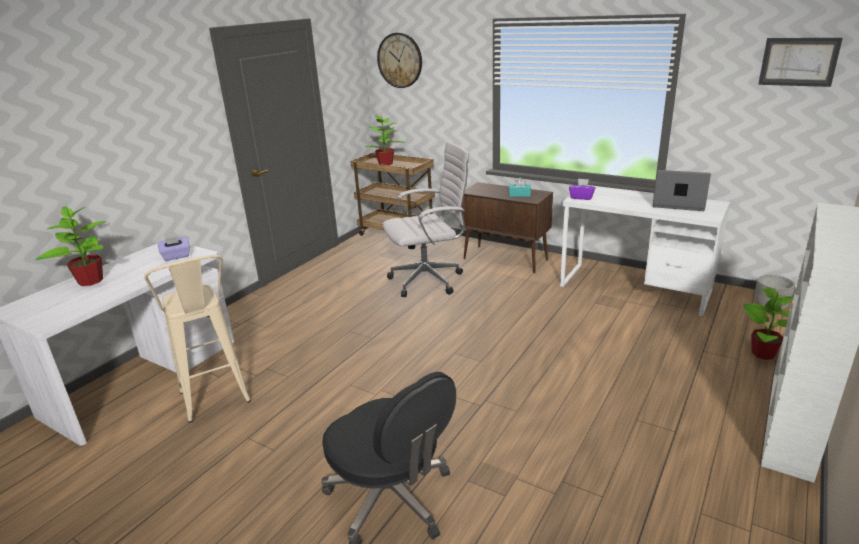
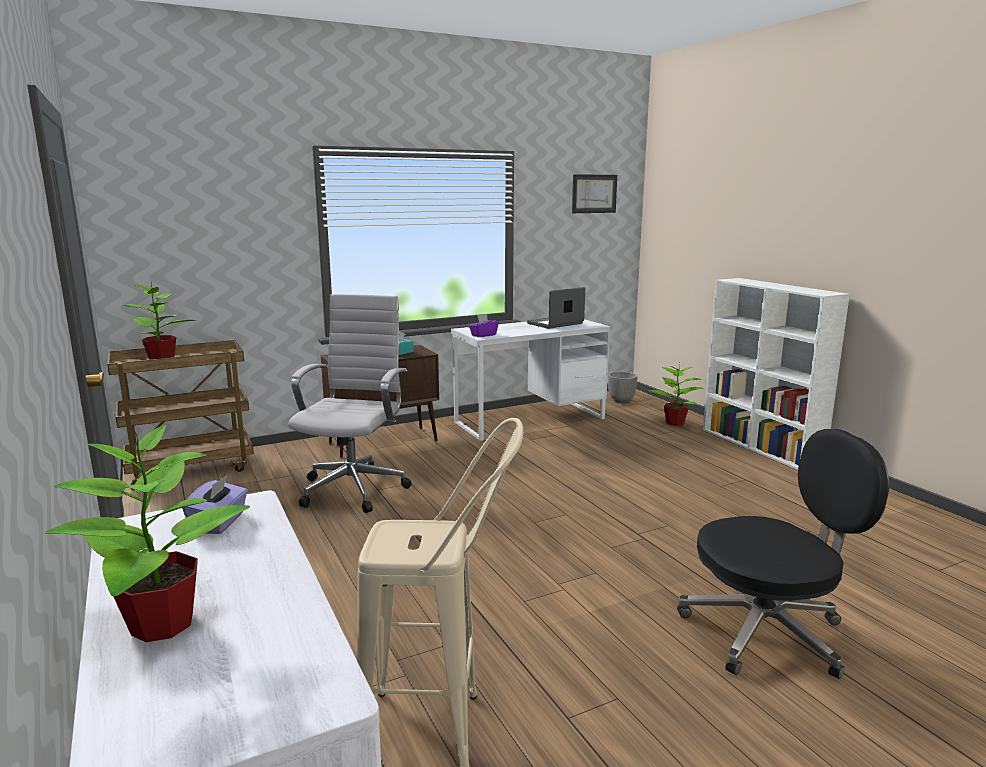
camera: 60 degrees left, 10 degrees down
wall clock [377,33,422,88] -> none

